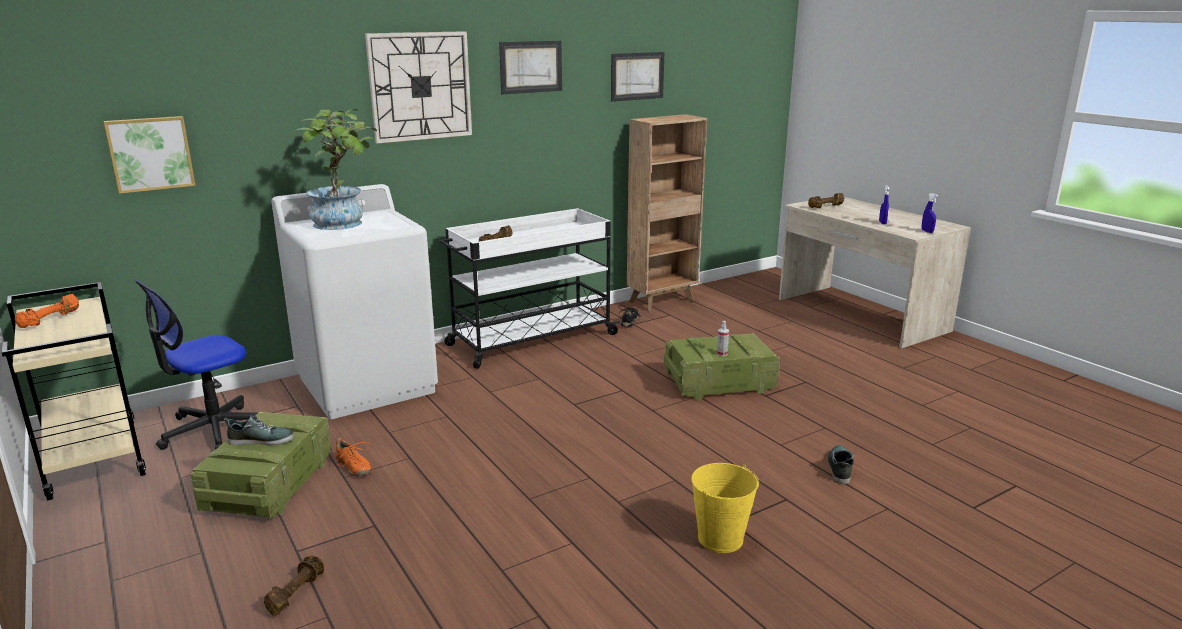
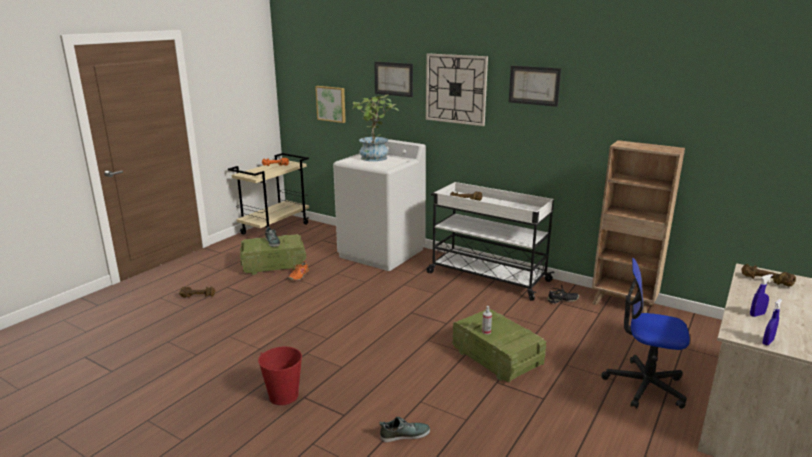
camera: 65 degrees right, 0 degrees up
office chair [135,280,259,450] -> office chair moved to [601,258,690,409]
picture [611,52,664,102] -> picture moved to [374,62,413,97]
yellow bucket [691,463,759,553] -> red bucket [258,347,302,405]

